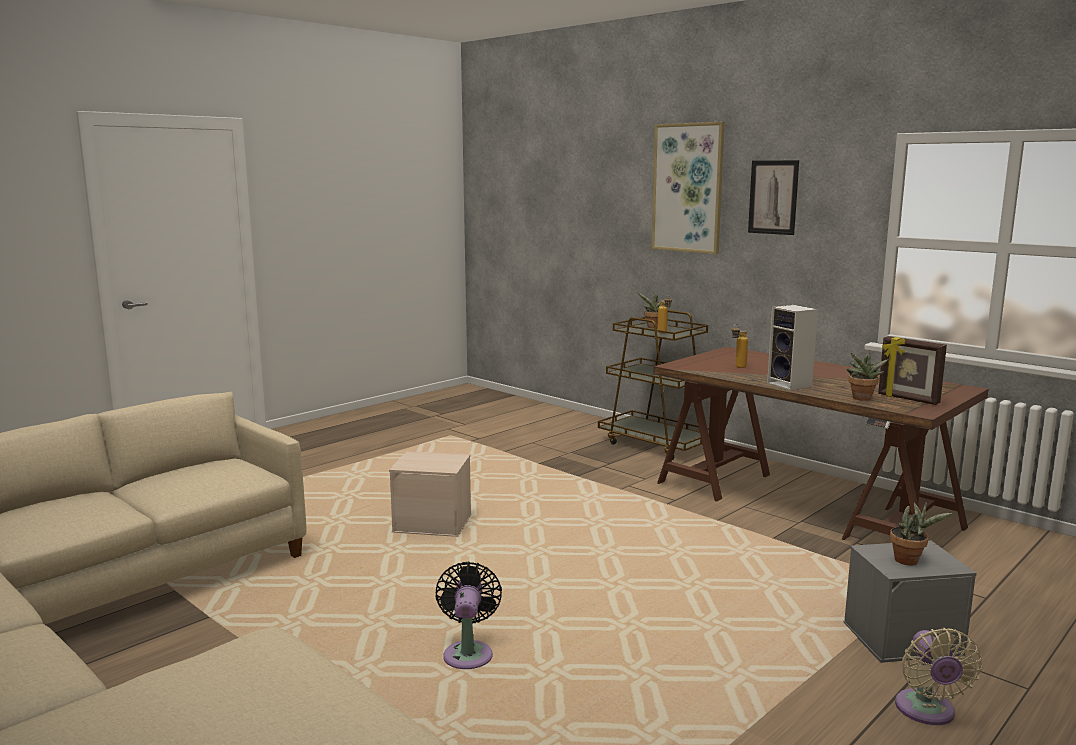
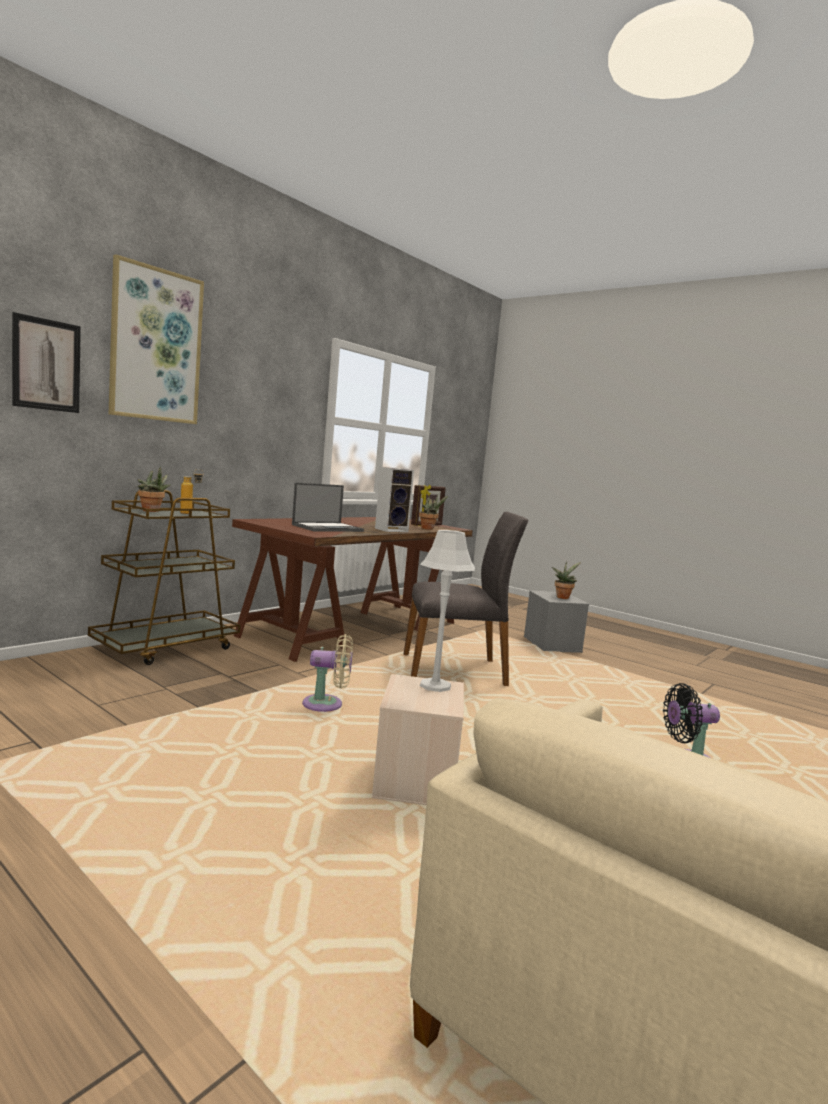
camera: 95 degrees left, 5 degrees down
bottle [732,324,748,368] -> laptop [292,483,364,532]
picture [748,160,799,235] -> picture moved to [12,312,81,413]
beige fan [895,628,982,725] -> beige fan moved to [302,634,353,712]
none -> grey chair [404,512,528,686]
none -> grey table lamp [419,530,475,692]

